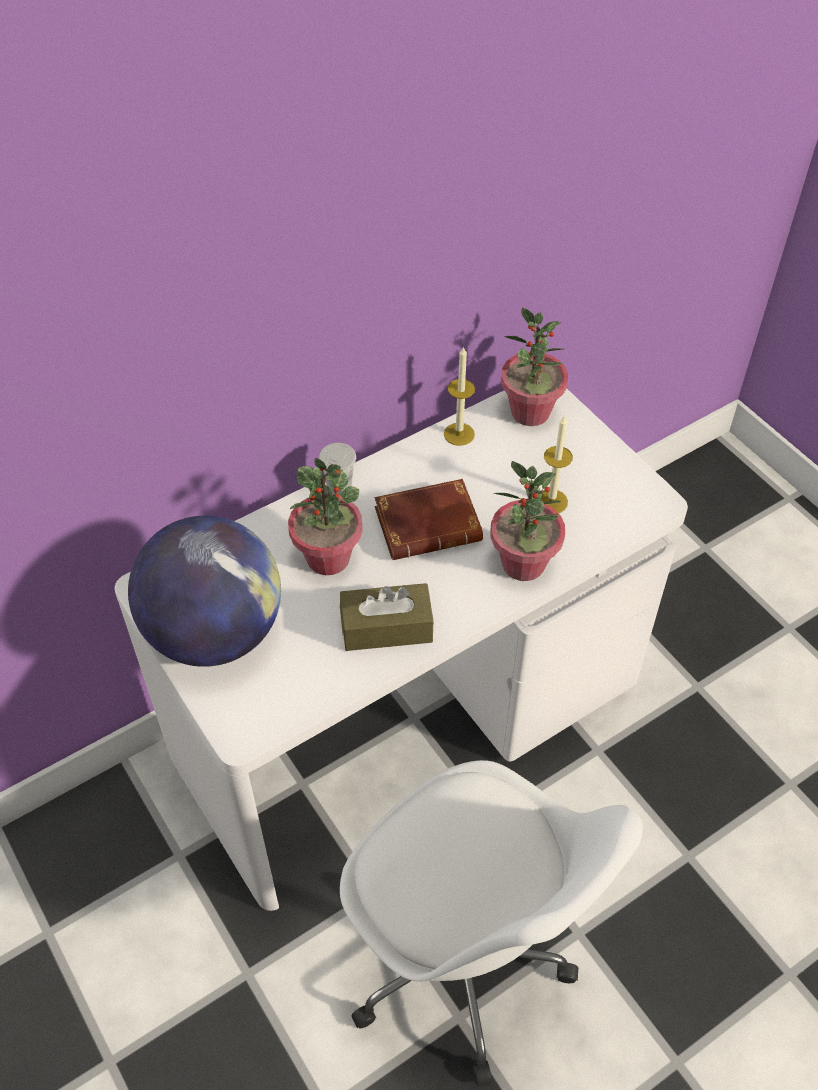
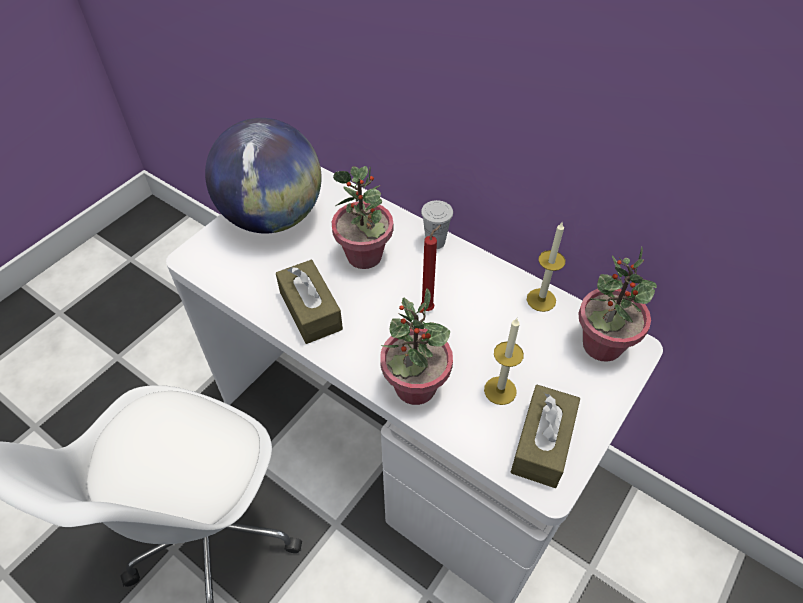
camera: 70 degrees right, 0 degrees up
brown book [374,479,483,560] -> red candle [421,225,441,311]
none -> brown tissue box [511,385,580,488]

